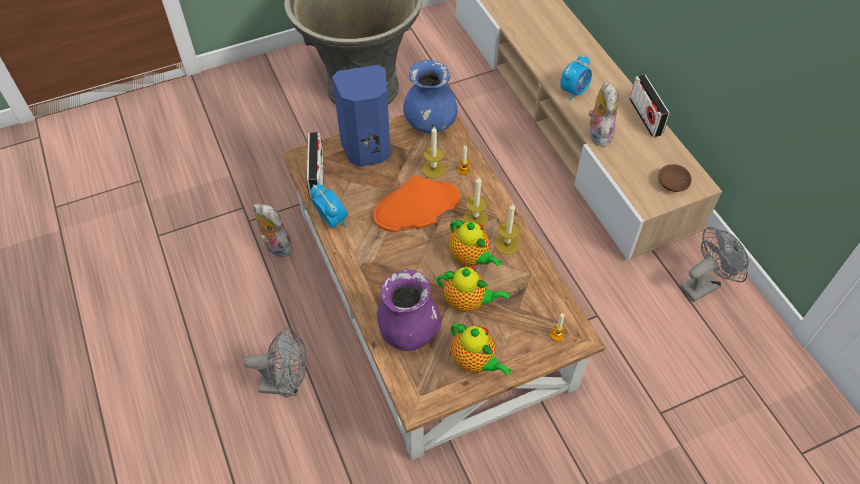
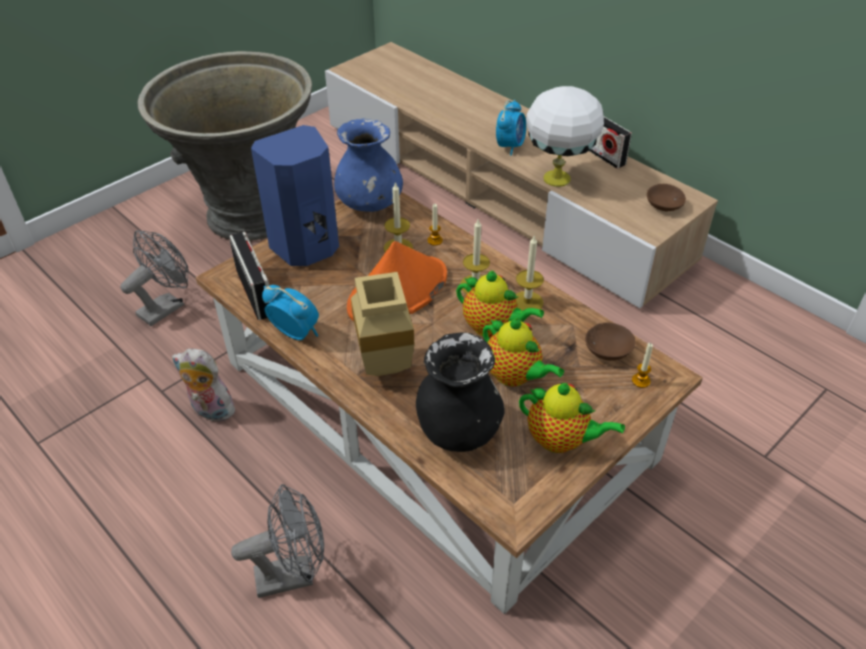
camera: 20 degrees left, 10 degrees down
purple vase [377,269,441,351] -> black vase [416,332,505,452]
teapot [437,266,509,312] -> teapot turned 45 degrees clockwise [483,318,564,387]
plush toy [589,82,618,147] -> white table lamp [526,86,604,187]
grey fan [680,227,749,302] -> grey fan moved to [120,230,188,326]
none -> beige vase [351,272,414,376]
none -> brown bowl [585,323,636,361]

